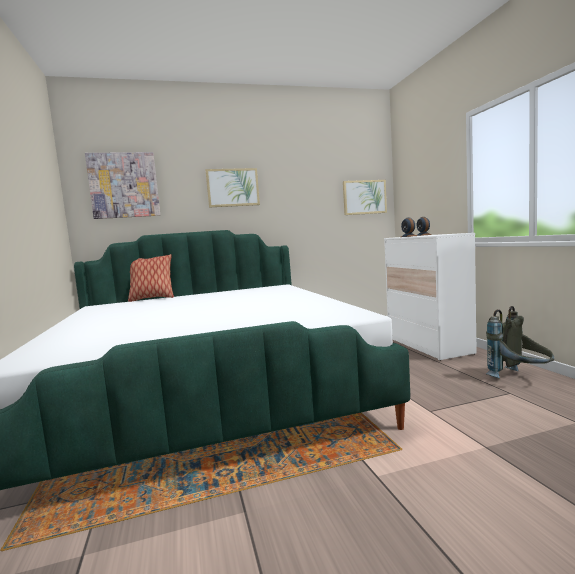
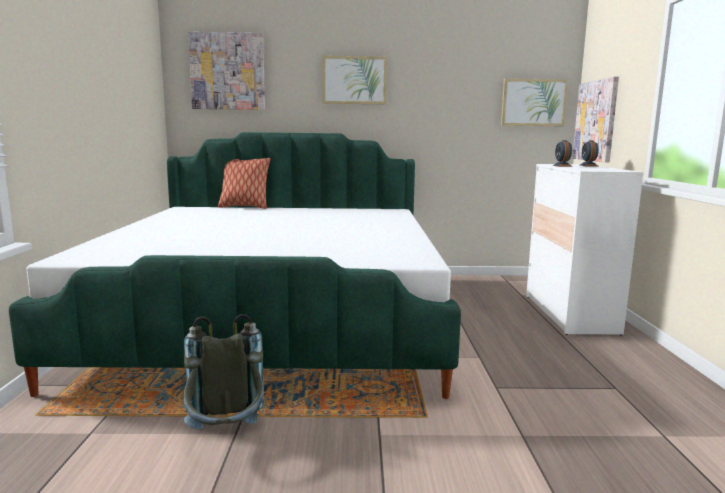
camera: 15 degrees right, 5 degrees up
grey backpack [486,306,554,379] -> grey backpack moved to [184,314,264,429]
none -> picture [572,77,619,162]

